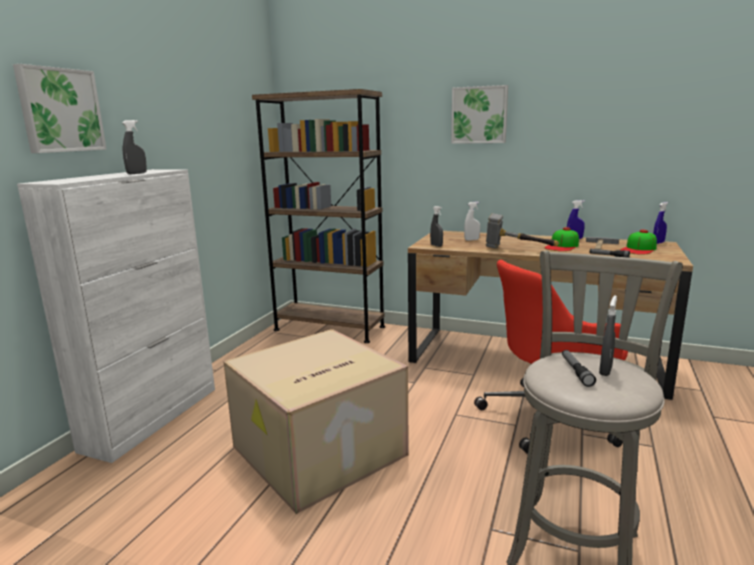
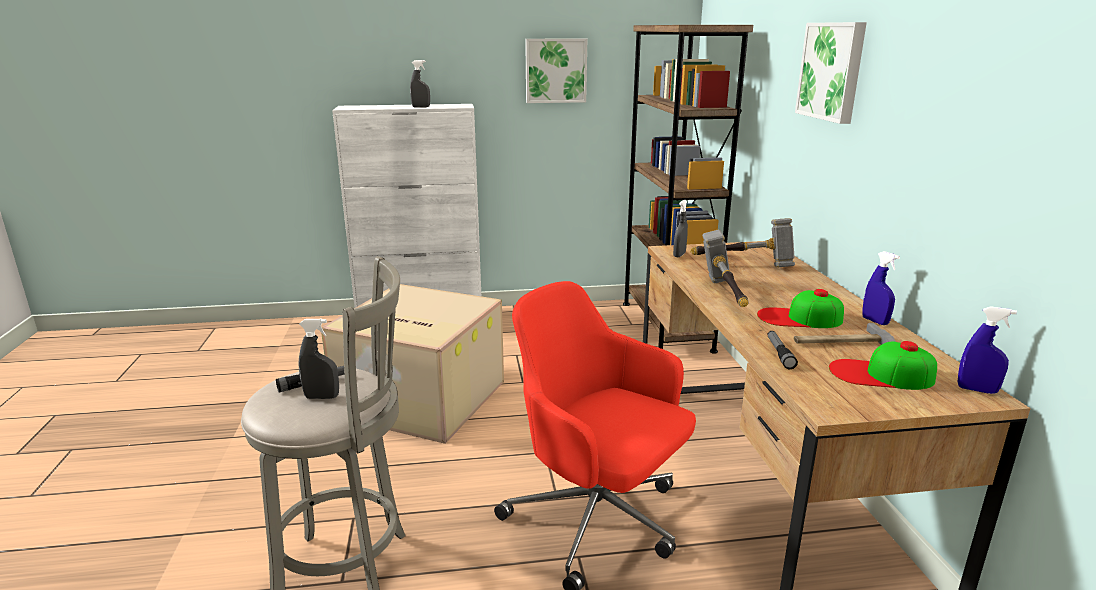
camera: 60 degrees right, 5 degrees up
picture [13,64,106,153] -> picture moved to [525,39,587,103]
white spray bottle [464,202,480,241] -> hammer [690,218,795,267]

